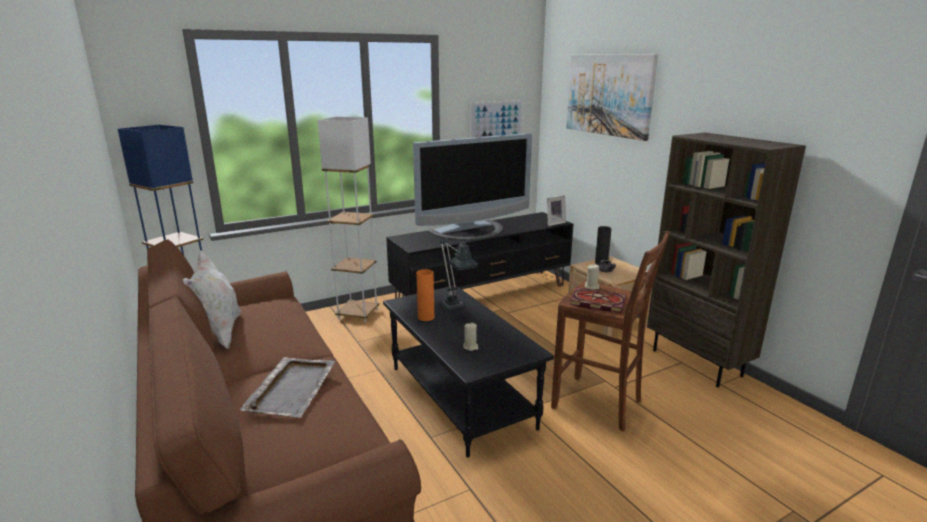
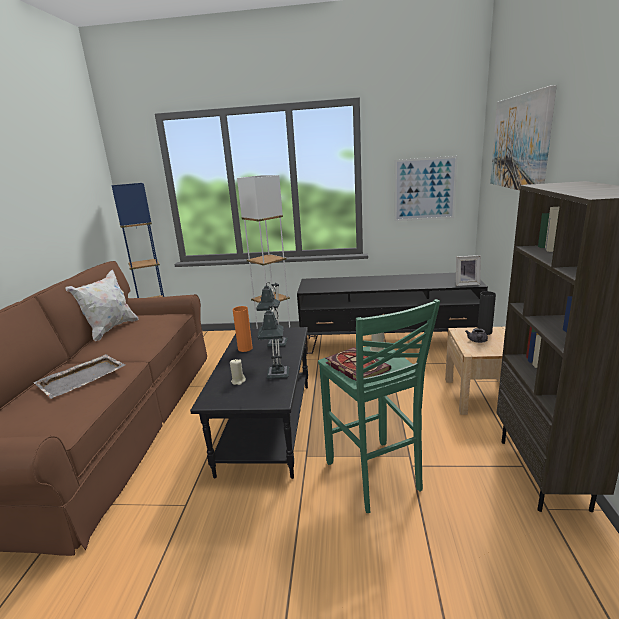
camera: 35 degrees right, 0 degrees up
television [413,133,532,240] -> none
brown stool [551,231,670,431] -> green stool [318,299,440,513]
none -> table lamp [257,304,289,379]

